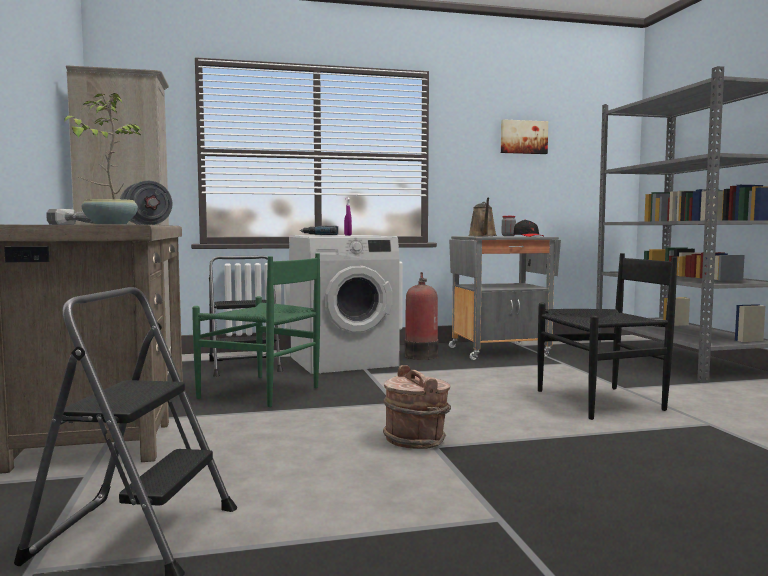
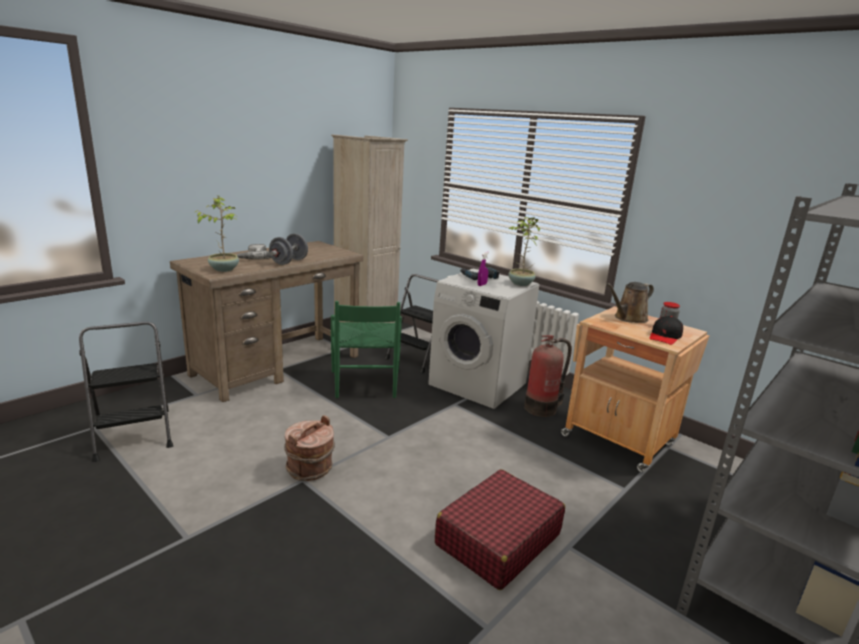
camera: 55 degrees right, 15 degrees up
grey cart [449,236,561,360] -> brown cart [561,306,709,472]
picture [501,119,548,154] -> none
black chair [538,253,677,420] -> red suitcase [435,469,565,590]
none -> potted plant [508,217,540,286]

